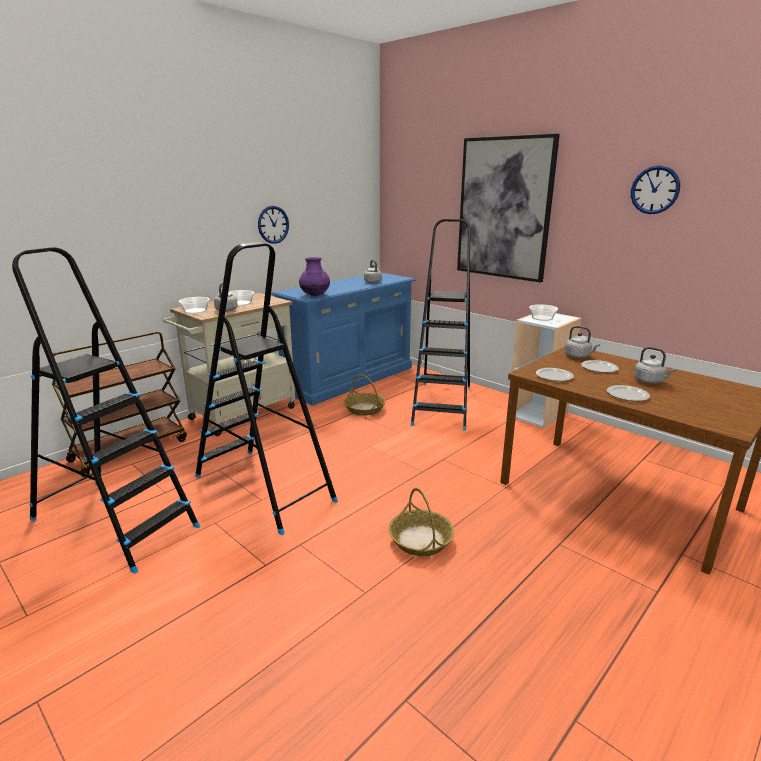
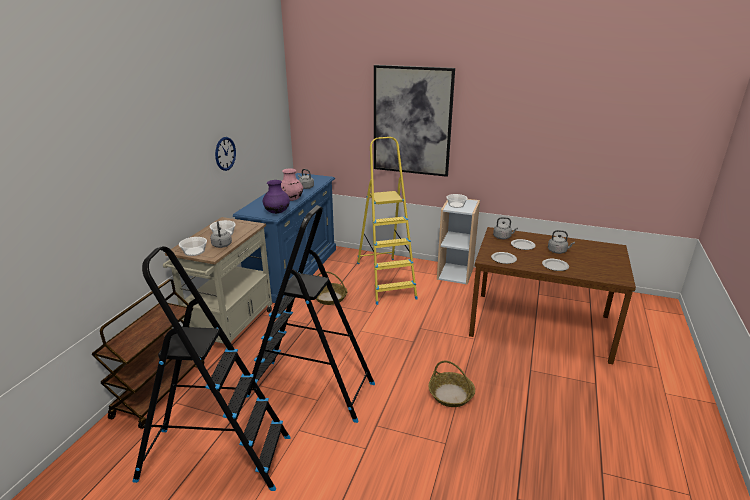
camera: 25 degrees left, 5 degrees up
black step ladder [411,219,471,430] -> yellow step ladder [357,137,418,305]
wall clock [631,165,680,214] -> none
none -> pink vase [281,168,303,201]

